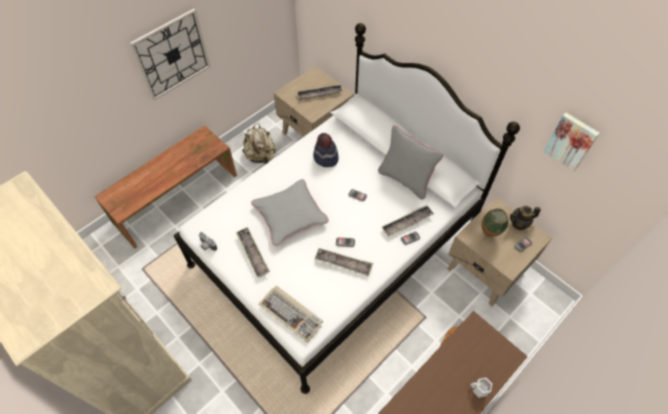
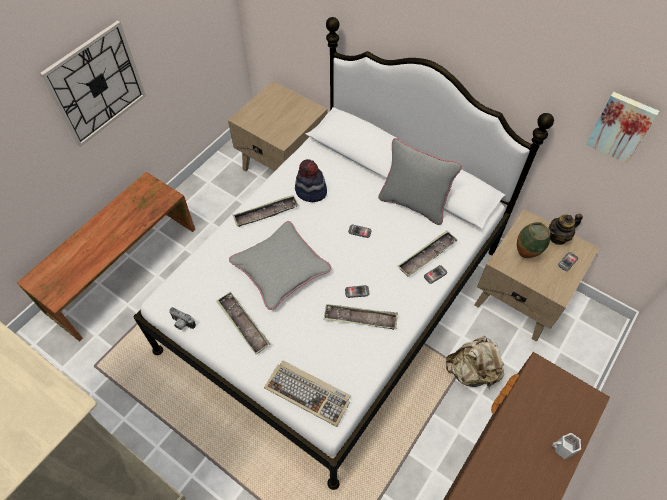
camera: 10 degrees left, 0 degrees up
beige backpack [242,123,276,165] -> beige backpack moved to [446,336,504,388]
tray [297,84,343,100] -> tray moved to [233,195,299,227]

